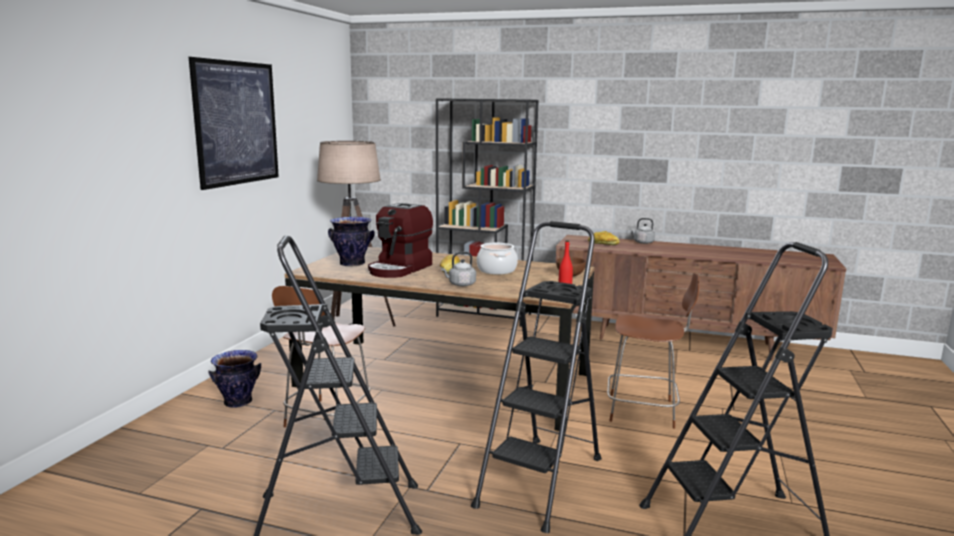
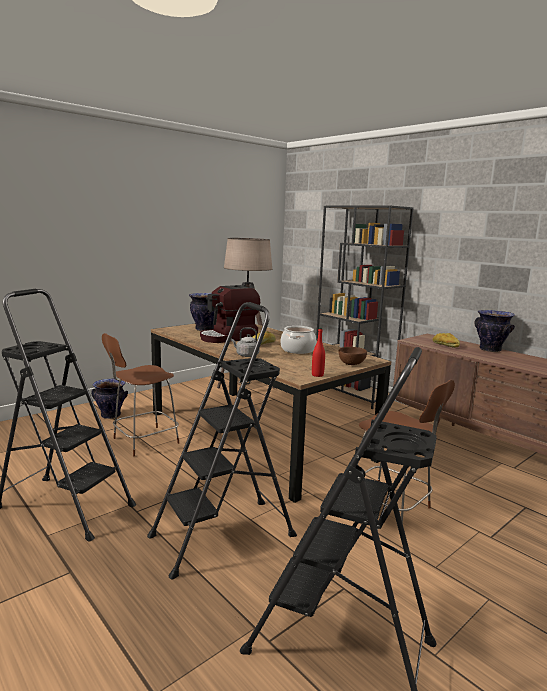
camera: 30 degrees right, 0 degrees up
picture [189,57,279,190] -> none
grey kettle [629,218,655,244] -> vase [475,310,515,352]

